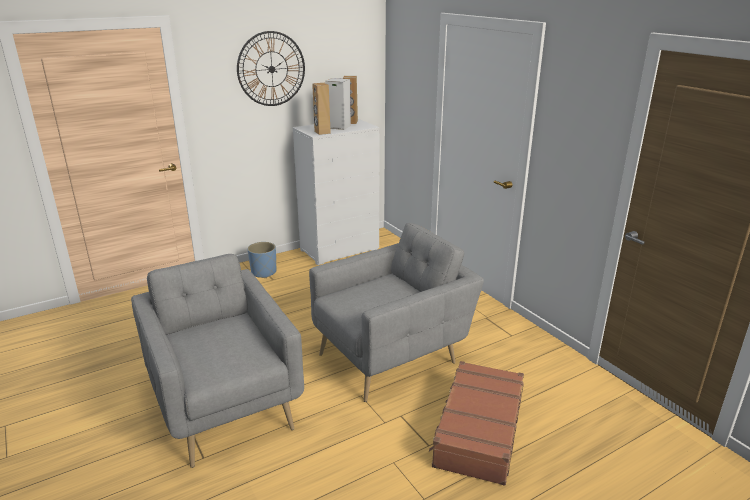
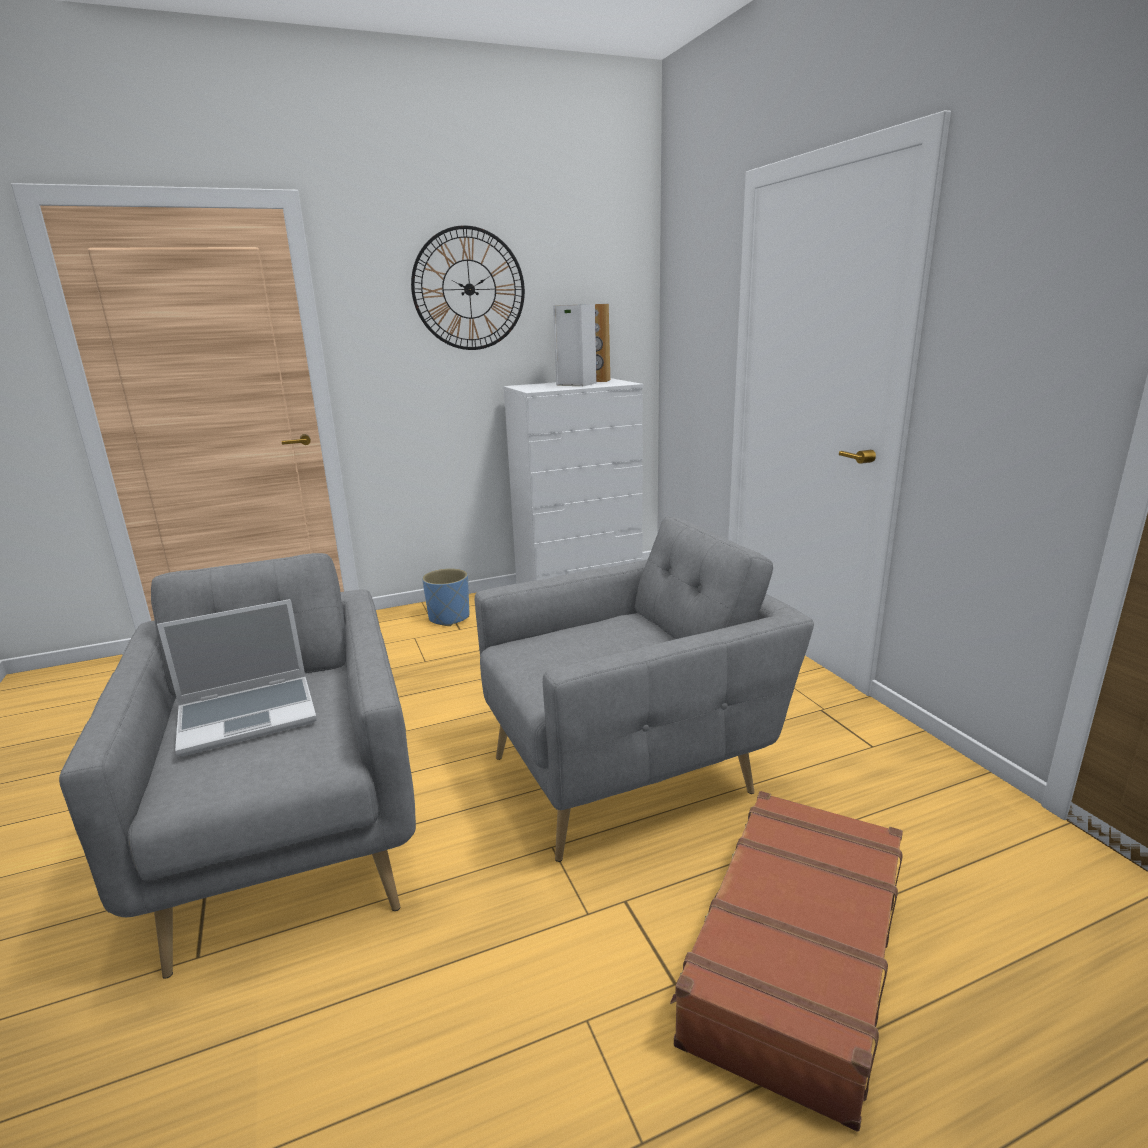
camera: 10 degrees right, 5 degrees down
brown speaker [312,83,331,135] -> none
none -> laptop [157,599,317,756]

